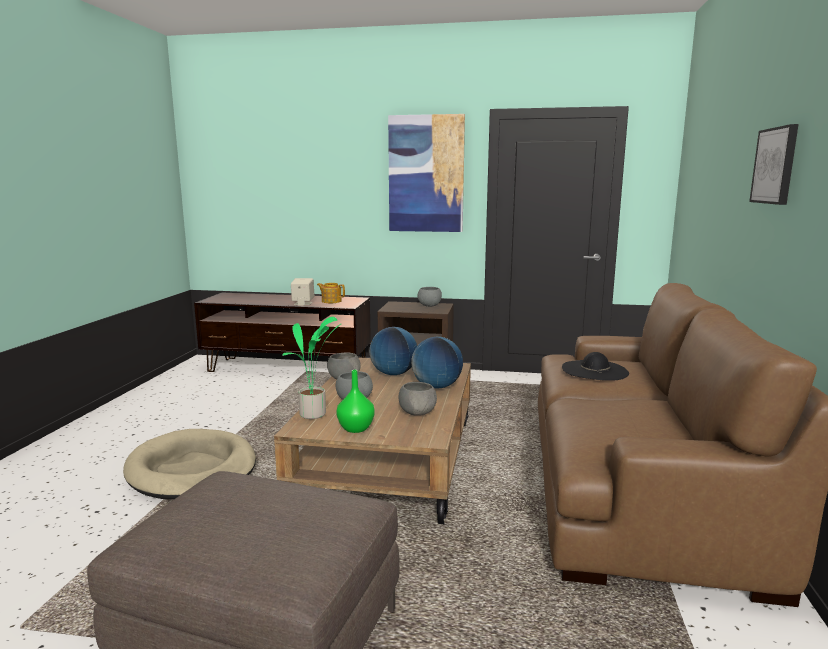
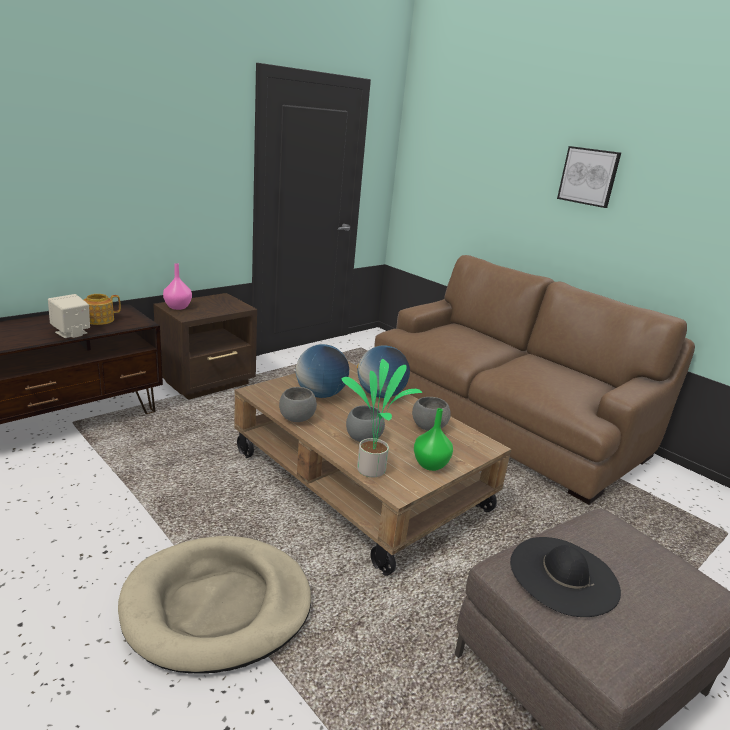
camera: 55 degrees left, 10 degrees up
picture [388,114,465,232] -> none
grey bowl [417,287,442,307] -> none
black hat [562,352,629,381] -> black hat moved to [510,537,621,617]
none -> pink vase [163,263,192,310]

